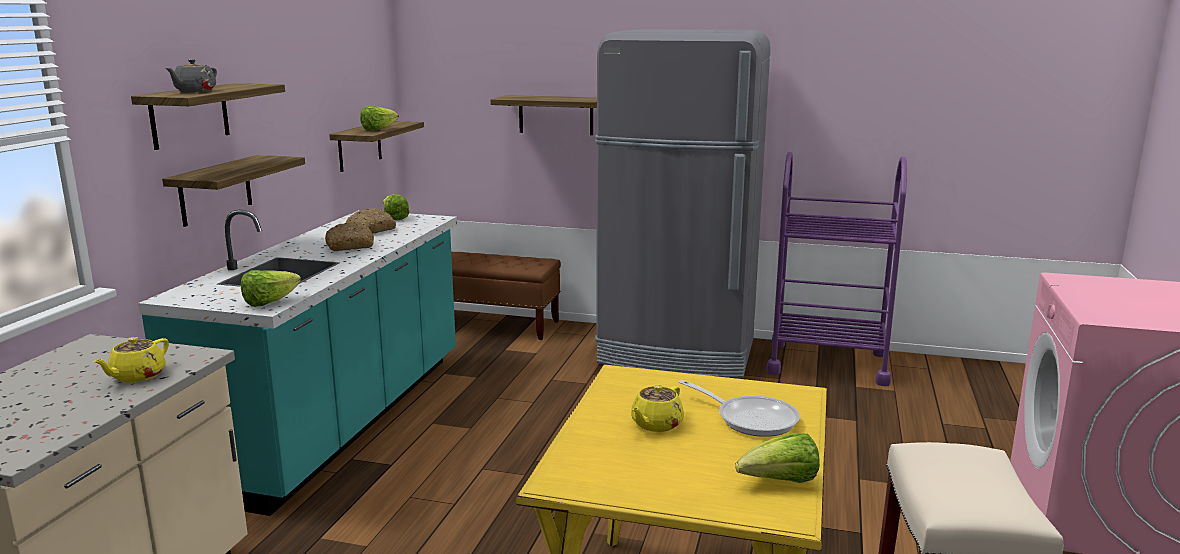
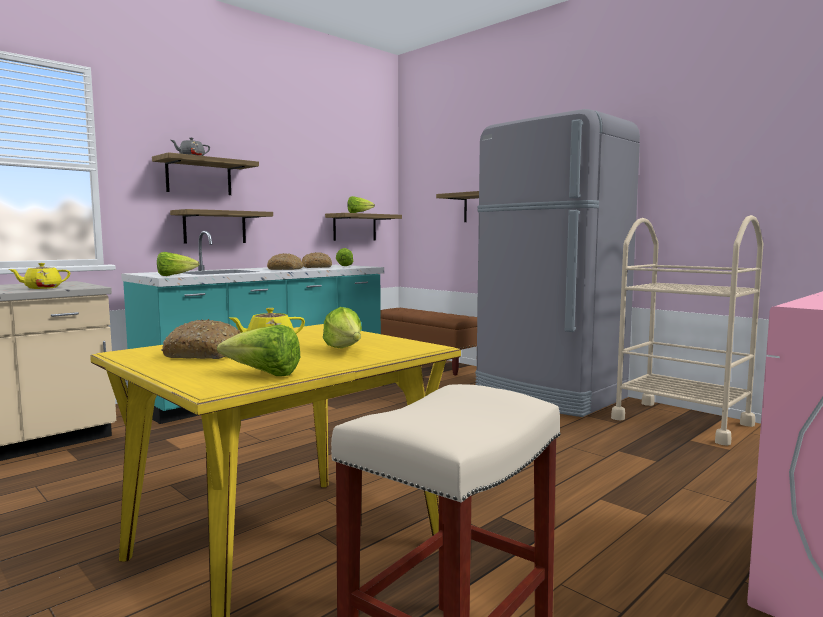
camera: 30 degrees right, 10 degrees down
frying pan [679,380,800,437] -> lettuce [323,307,362,348]
purple cart [766,152,907,386] -> beige cart [611,215,763,446]
none -> bread [161,319,241,359]

